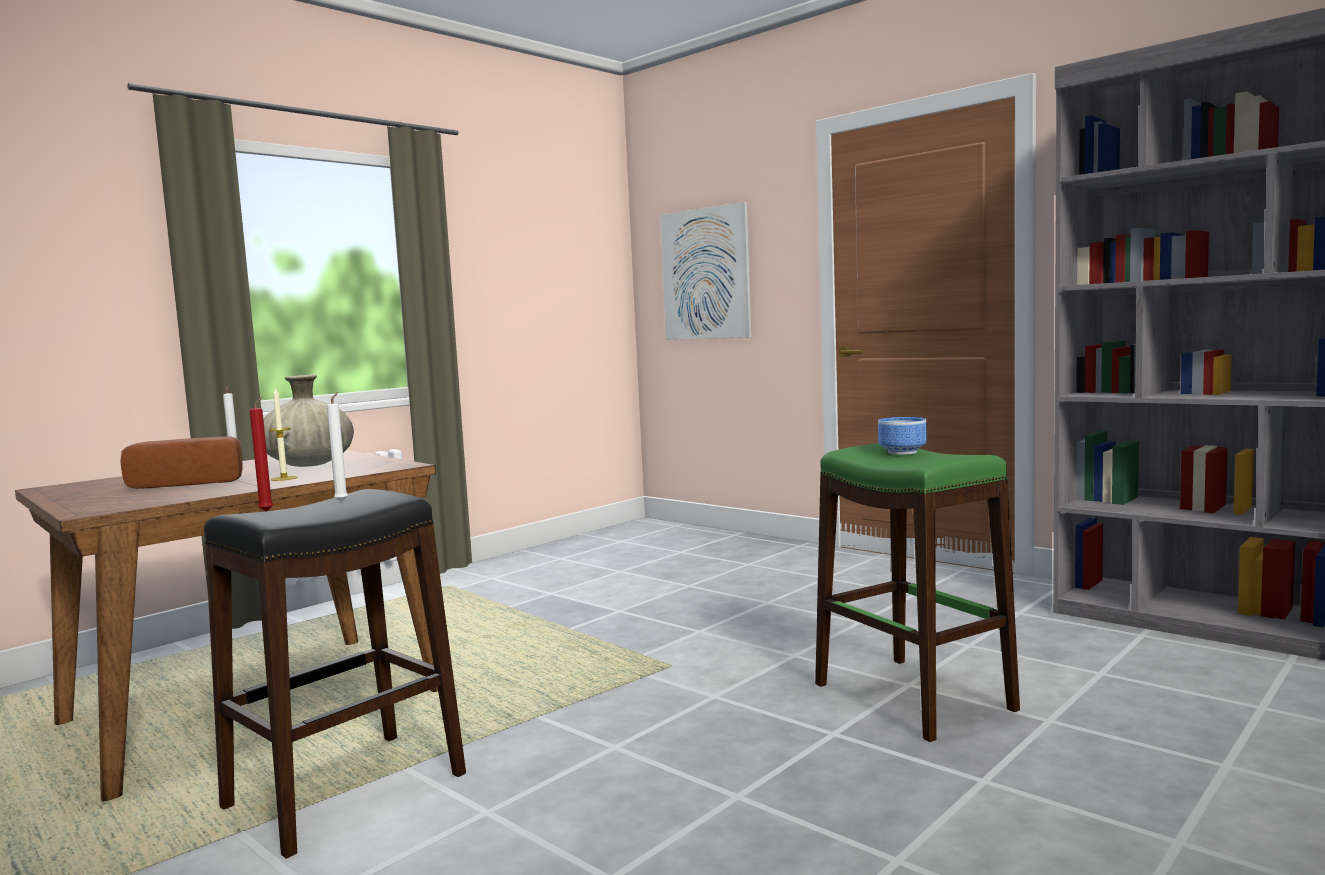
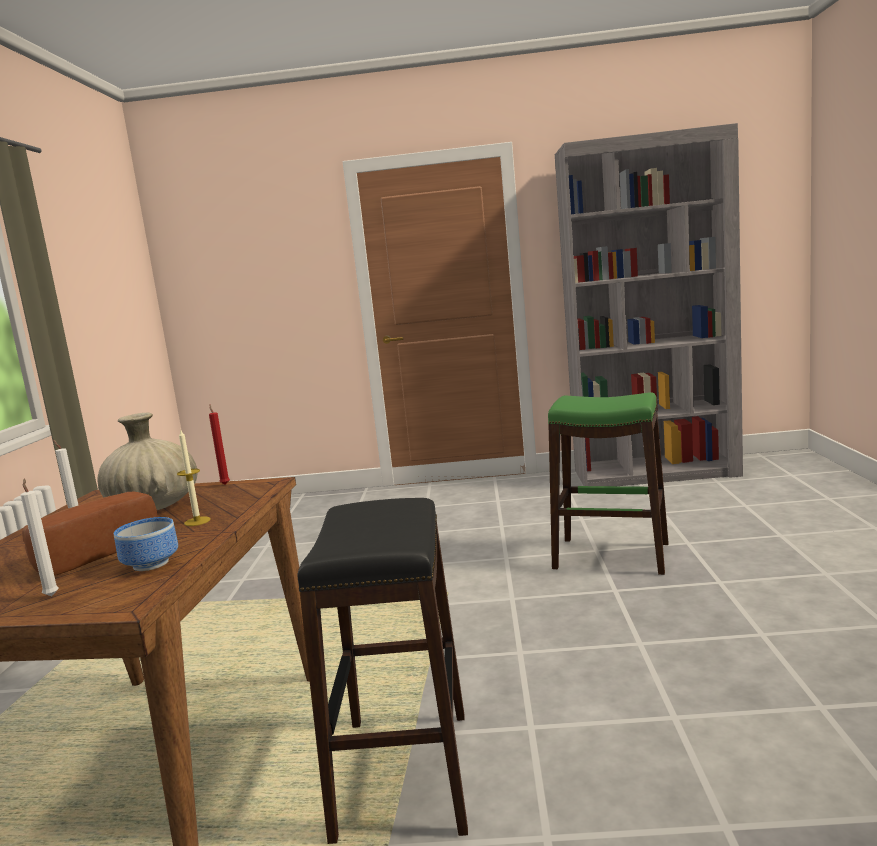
camera: 40 degrees left, 5 degrees up
red candle [250,397,273,512] -> red candle moved to [209,405,230,485]
white candle [327,393,348,502] -> white candle moved to [21,479,59,596]
picture [660,202,752,340] -> none
bowl [878,417,927,455] -> bowl moved to [114,517,178,571]

